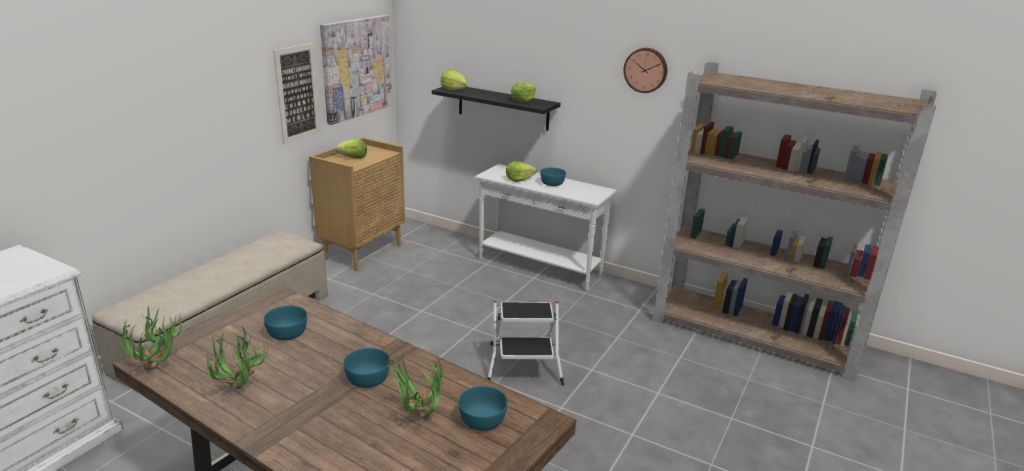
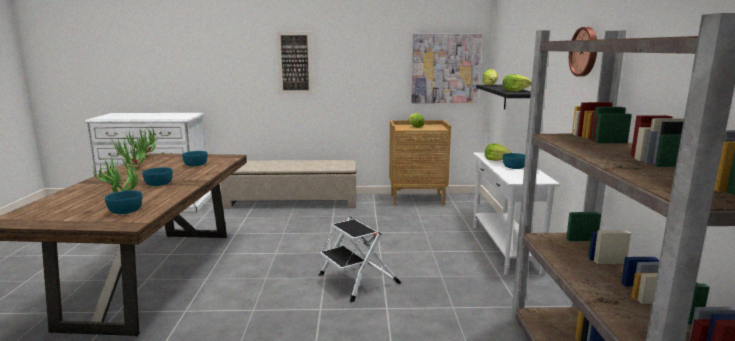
camera: 60 degrees right, 10 degrees down
picture [273,43,321,144] -> picture moved to [276,31,313,94]

